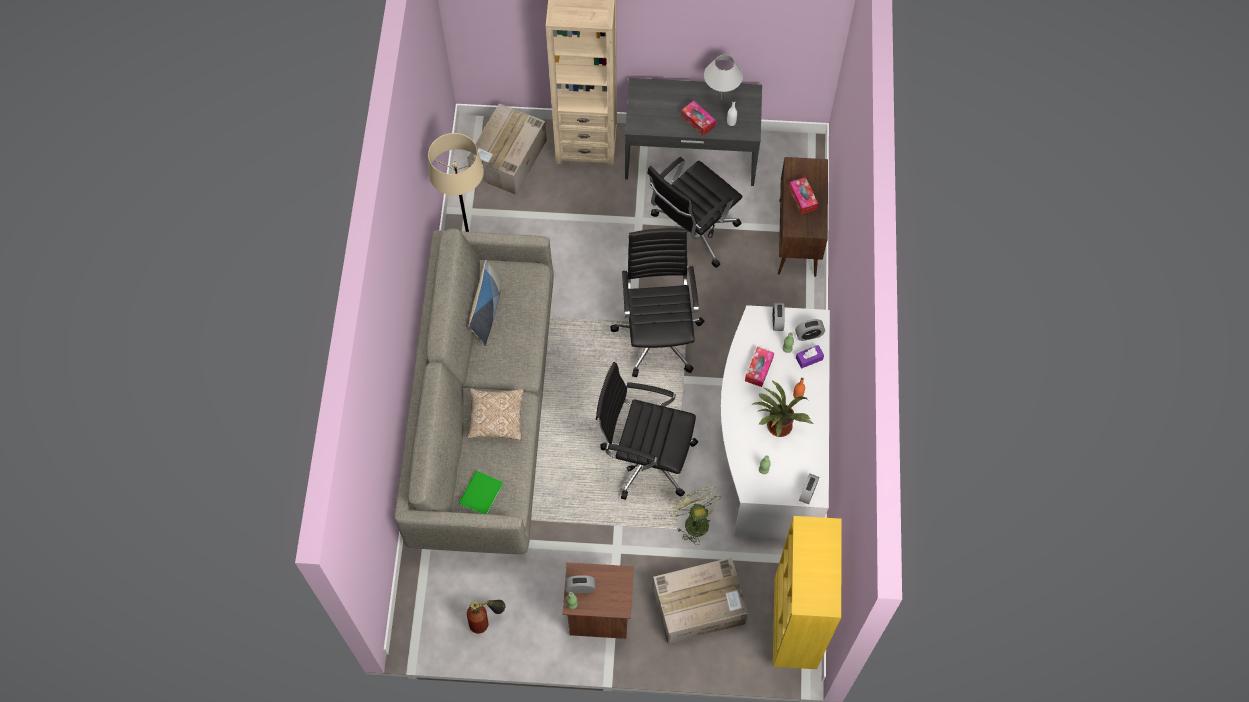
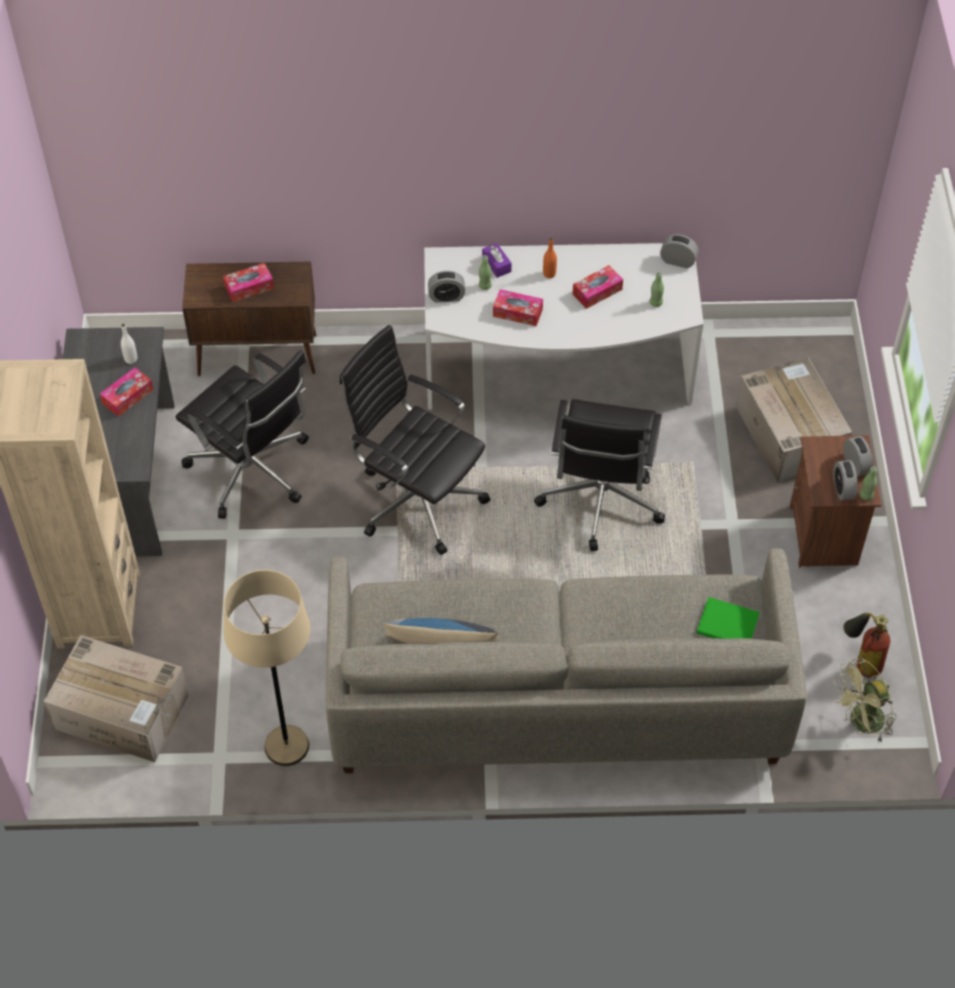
camera: 95 degrees left, 10 degrees down
pillow [467,388,524,440] -> none
black office chair [610,228,704,377] -> black office chair turned 45 degrees clockwise [339,325,490,555]
green fan [668,487,721,545] -> green fan moved to [833,658,896,744]
white table lamp [704,55,743,98] -> none
potted plant [753,380,814,437] -> tissue box [572,265,623,309]
yellow bookcase [773,516,841,669] -> none
alarm clock [795,319,825,341] -> alarm clock moved to [843,436,873,477]

